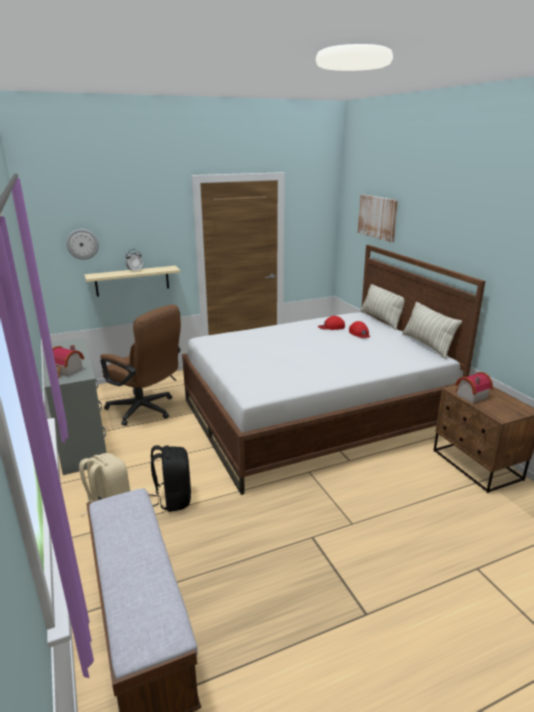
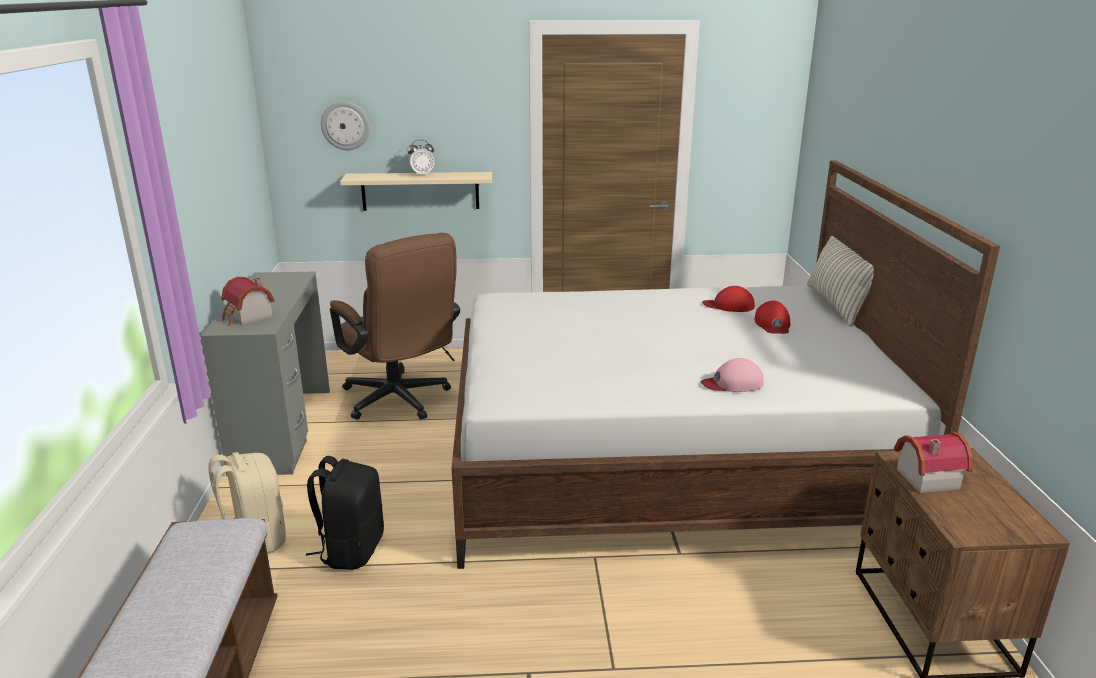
camera: 20 degrees right, 0 degrees up
picture [358,194,398,242] -> none
pillow [402,302,462,358] -> none
none -> pink cap [701,358,764,392]

